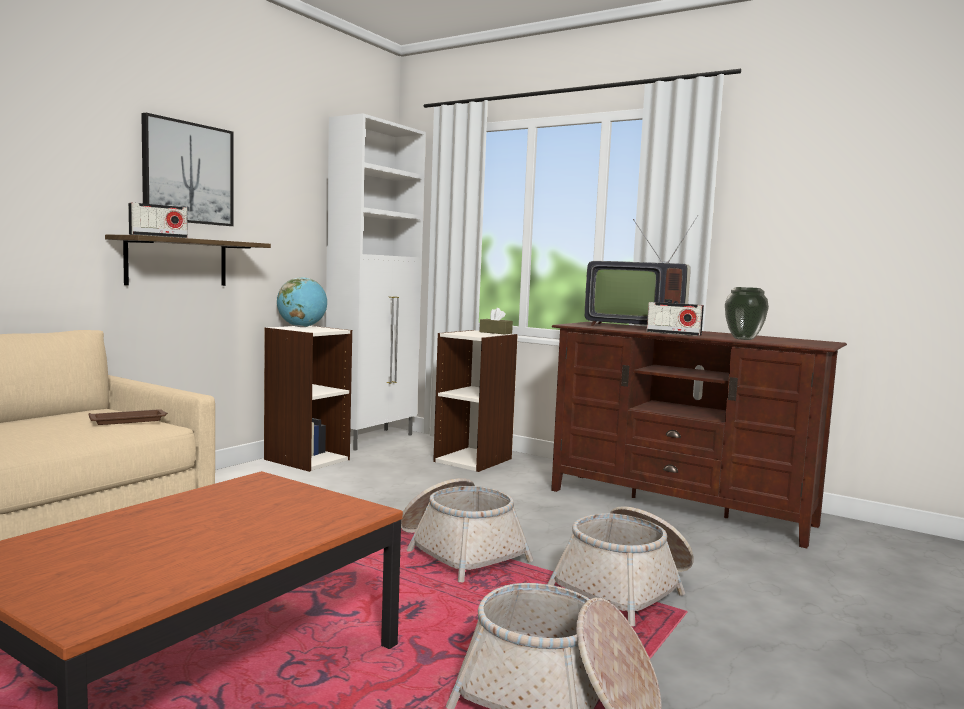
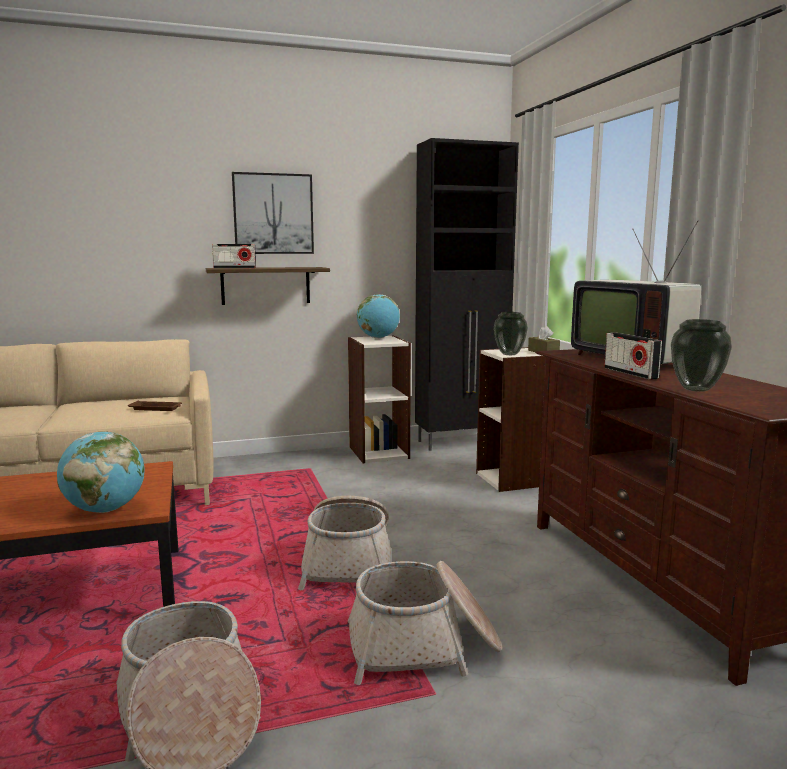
camera: 40 degrees right, 5 degrees up
white cabinet [326,113,426,451] -> black cabinet [415,138,519,451]
none -> globe [57,431,145,513]
none -> vase [494,312,528,355]

